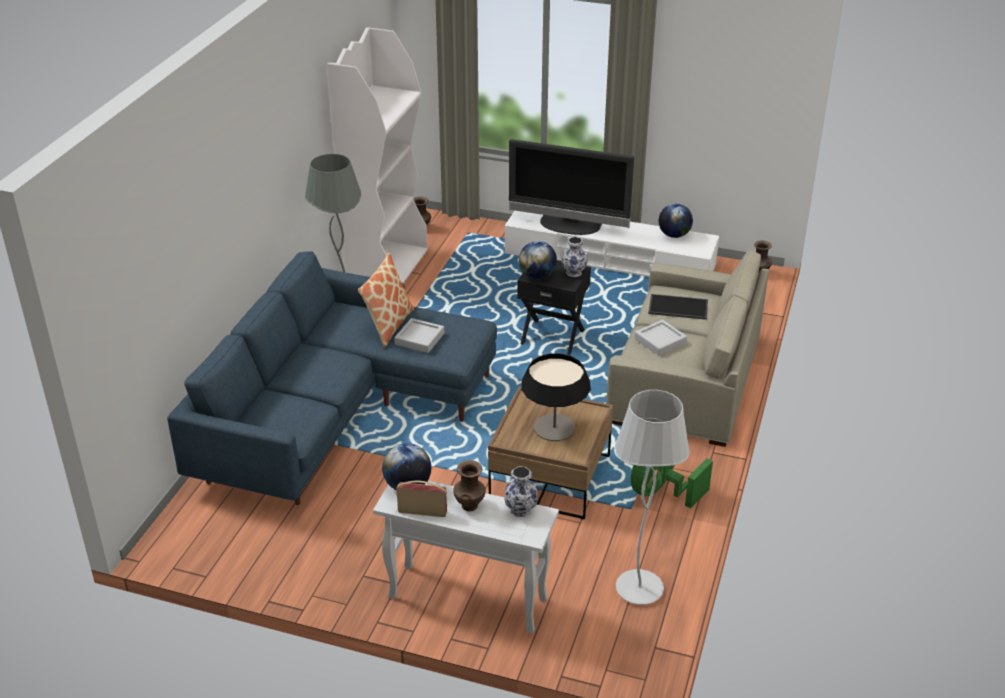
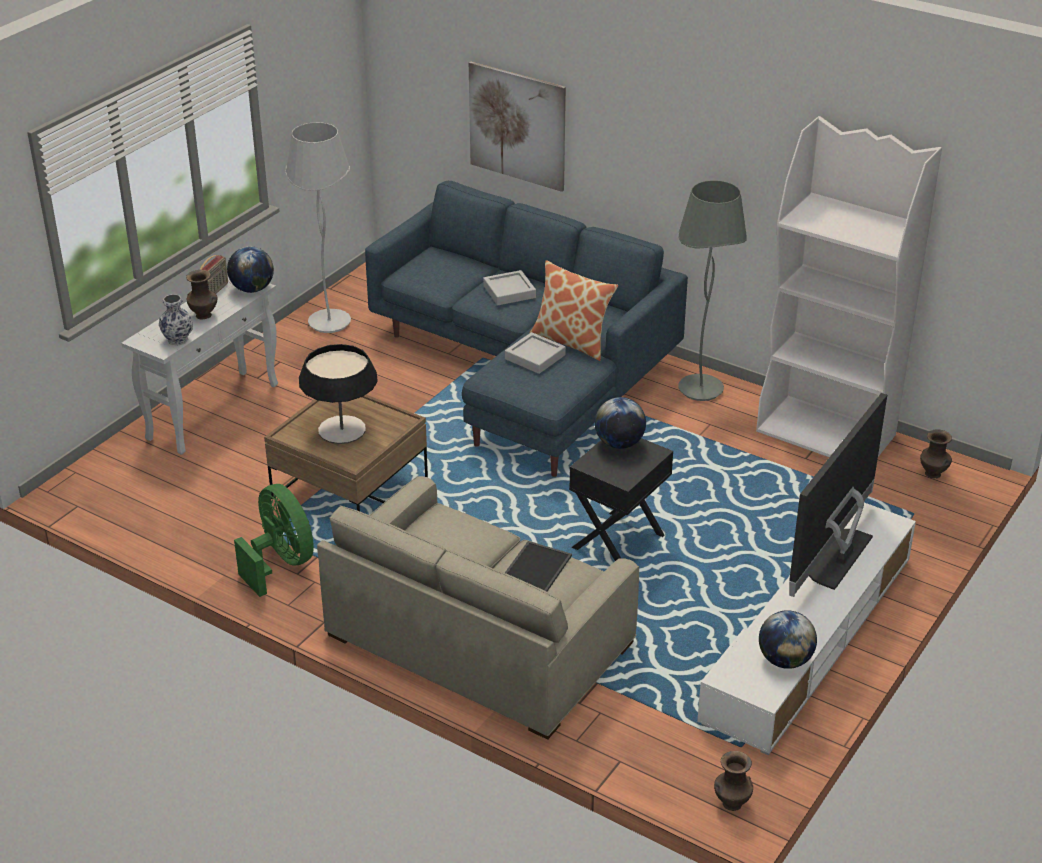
camera: 105 degrees right, 0 degrees up
vase [561,237,588,277] -> none
white floor lamp [615,390,690,605] -> white floor lamp moved to [285,122,351,333]
grey tray [635,320,687,356] -> grey tray moved to [483,270,536,305]
none -> picture [469,62,566,192]

